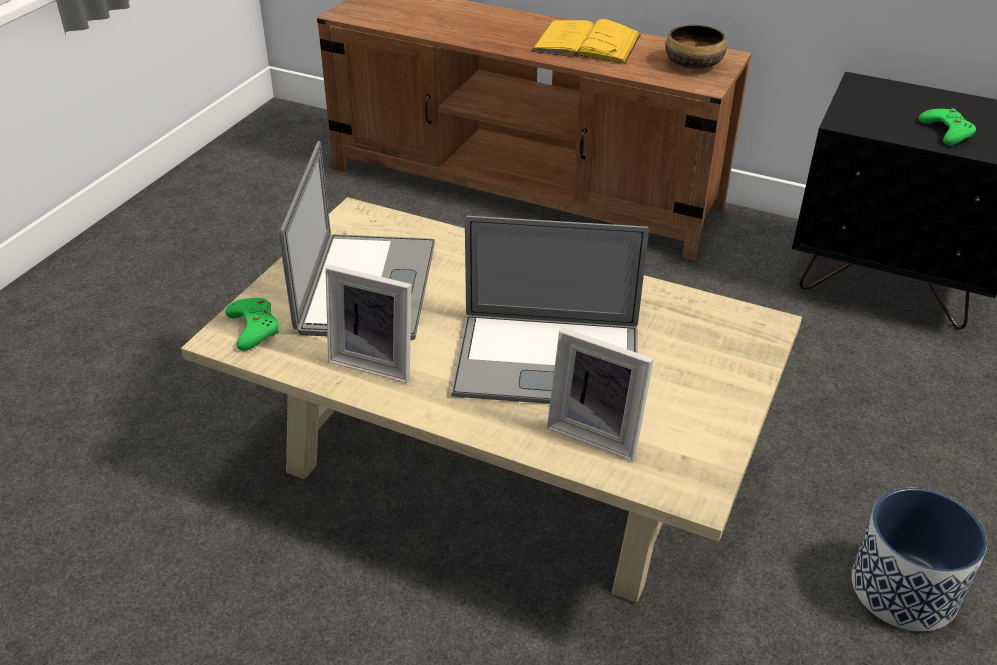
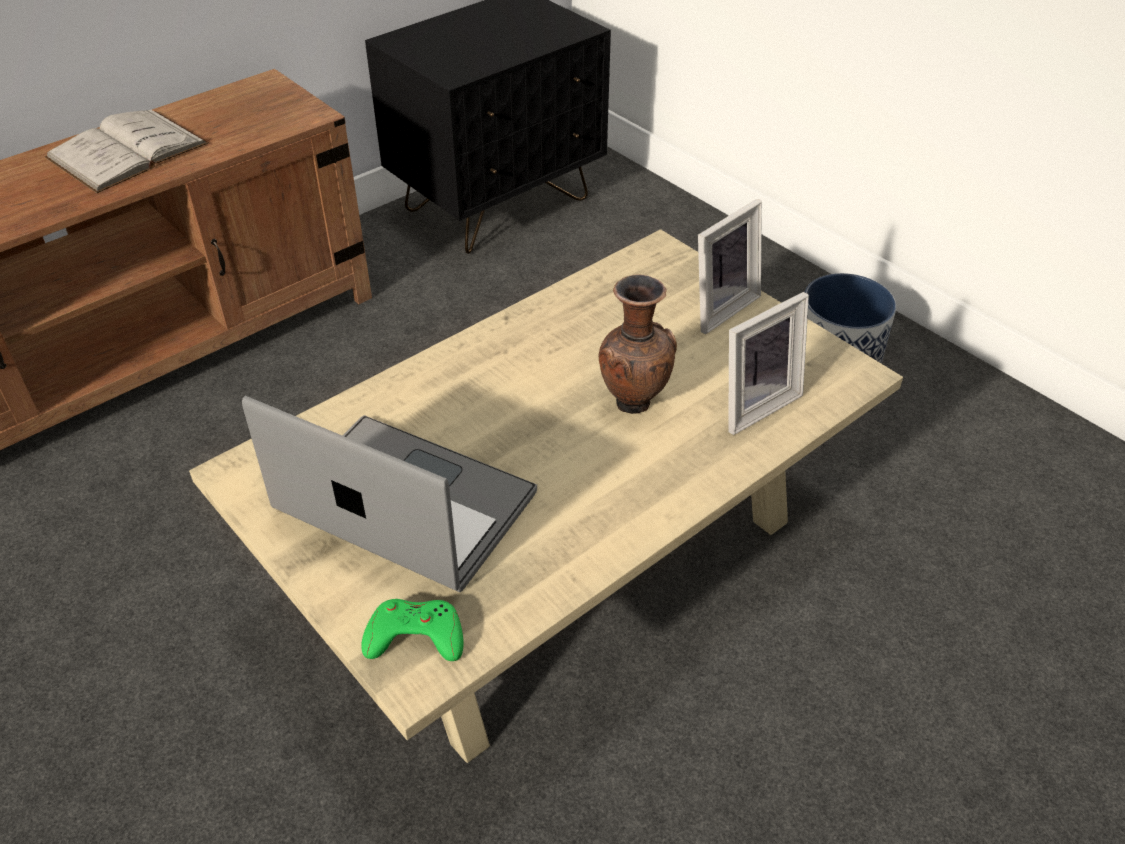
camera: 65 degrees left, 5 degrees up
picture frame [325,264,412,383] -> picture frame moved to [698,199,762,334]
laptop [451,216,649,404] -> brown vase [598,274,677,414]
yellow book [531,19,641,64] -> white book [45,110,209,193]
bowl [665,25,727,69] -> none
green game controller [918,108,976,146] -> none

